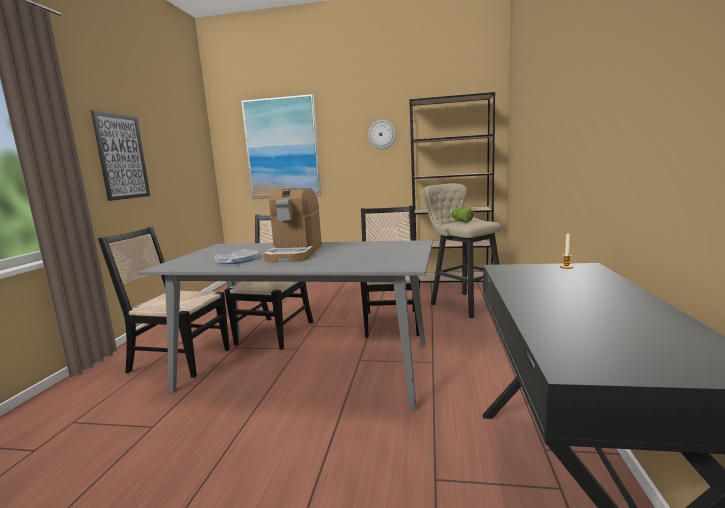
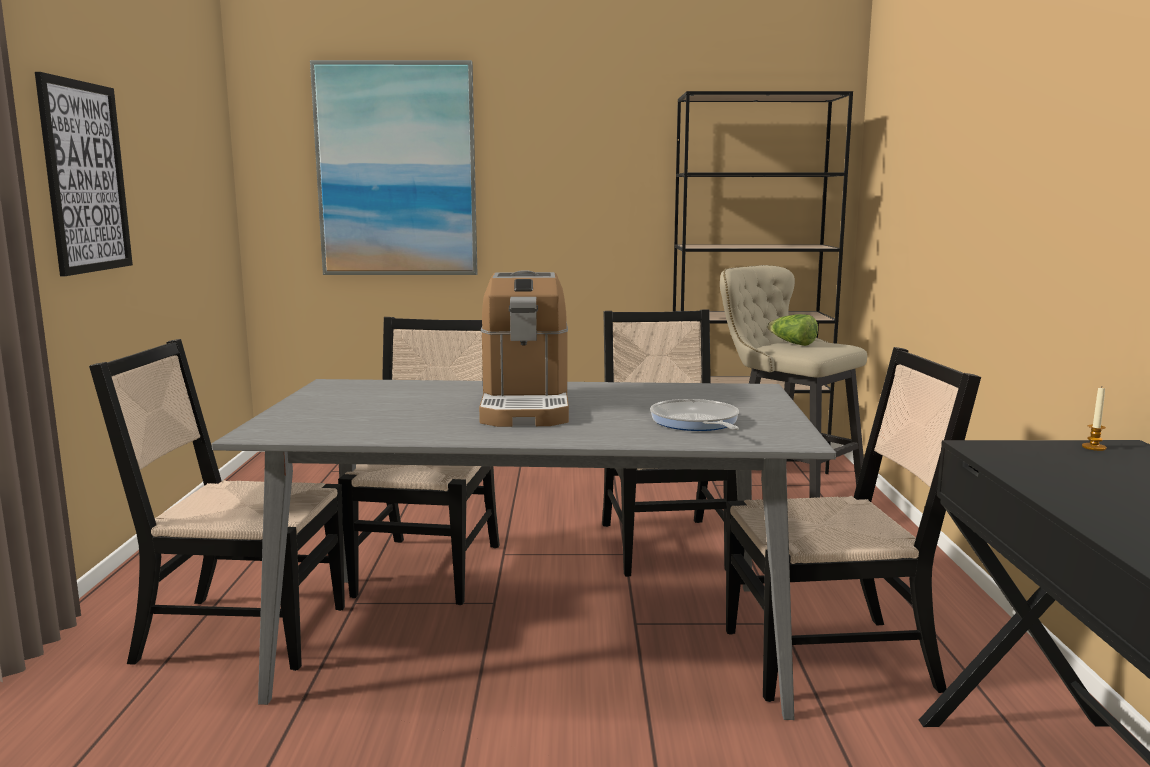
camera: 10 degrees left, 0 degrees up
frying pan [214,250,258,264] -> frying pan moved to [650,399,739,431]
wall clock [368,120,396,149] -> none
none -> chair [726,347,981,702]

